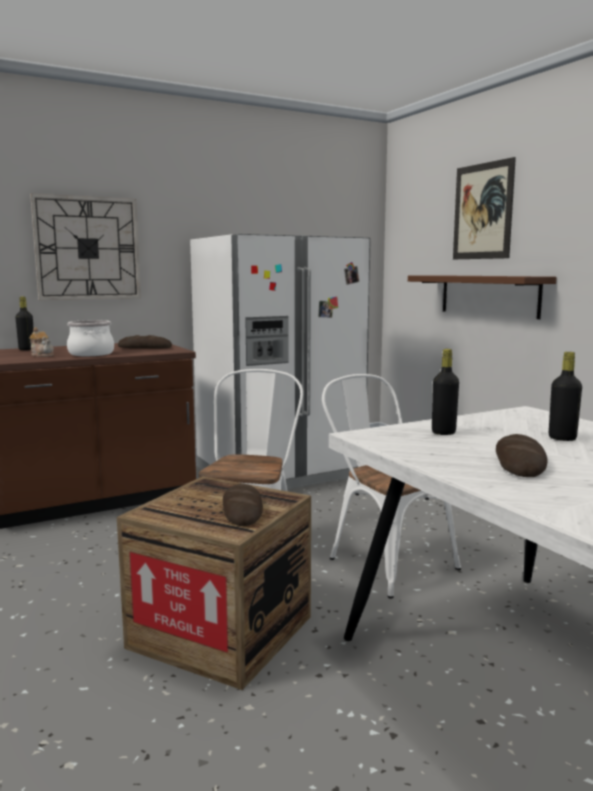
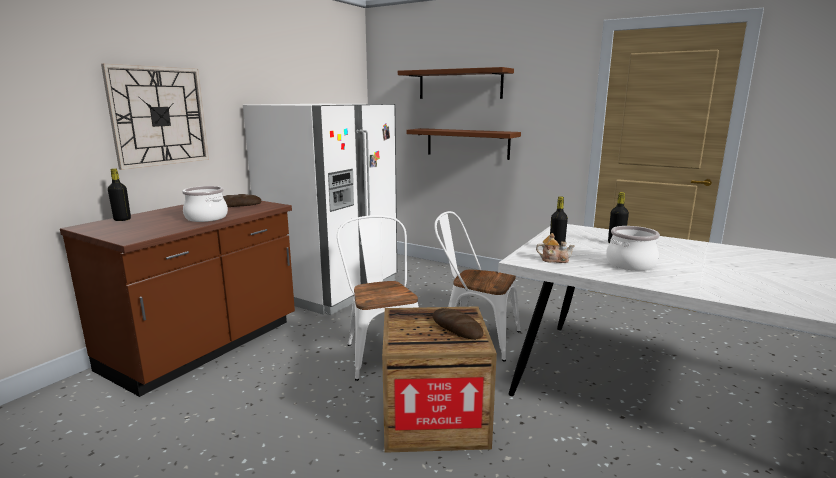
camera: 30 degrees left, 5 degrees up
teapot [29,327,54,357] -> teapot moved to [536,233,575,263]
picture [453,157,516,259] -> brown shelf [398,67,514,99]
bread [496,434,547,477] -> cooking pot [606,226,660,271]

